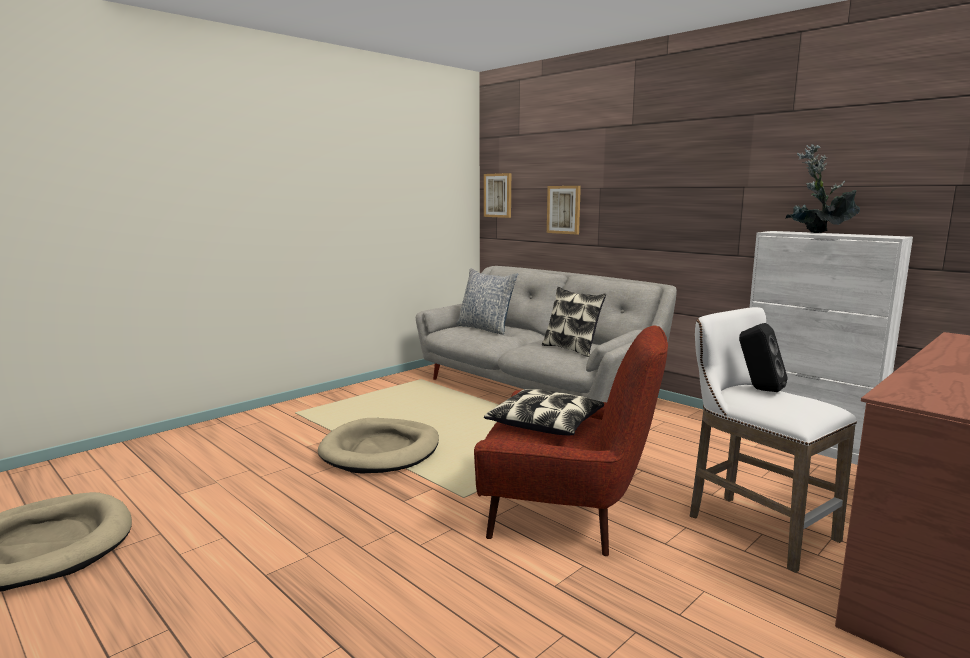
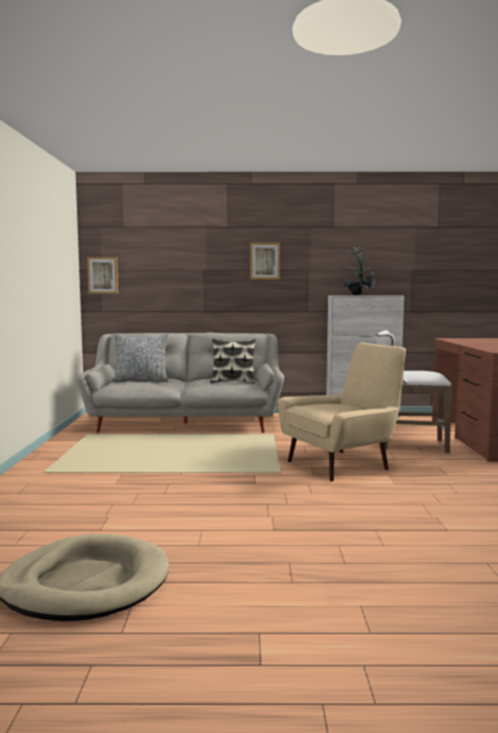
camera: 45 degrees left, 5 degrees down
beige dog bed [318,418,439,474] -> none
red armchair [474,325,668,556] -> beige armchair [278,342,406,481]
pillow [484,389,604,435] -> none
picture [547,186,581,235] -> picture moved to [250,243,280,279]
black speaker [739,323,787,392] -> none

